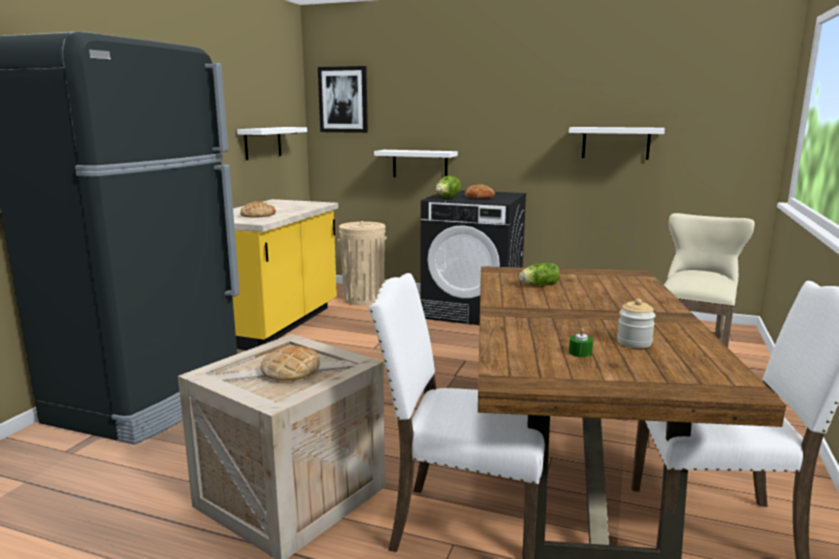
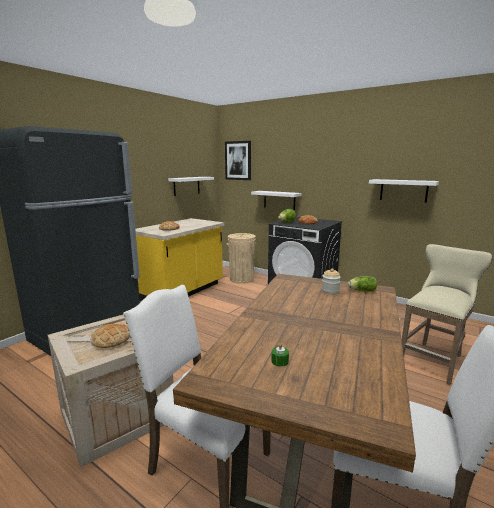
camera: 15 degrees right, 0 degrees up
lettuce [519,263,560,285] -> lettuce moved to [348,276,377,291]
jar [617,299,655,348] -> jar moved to [322,269,341,294]

